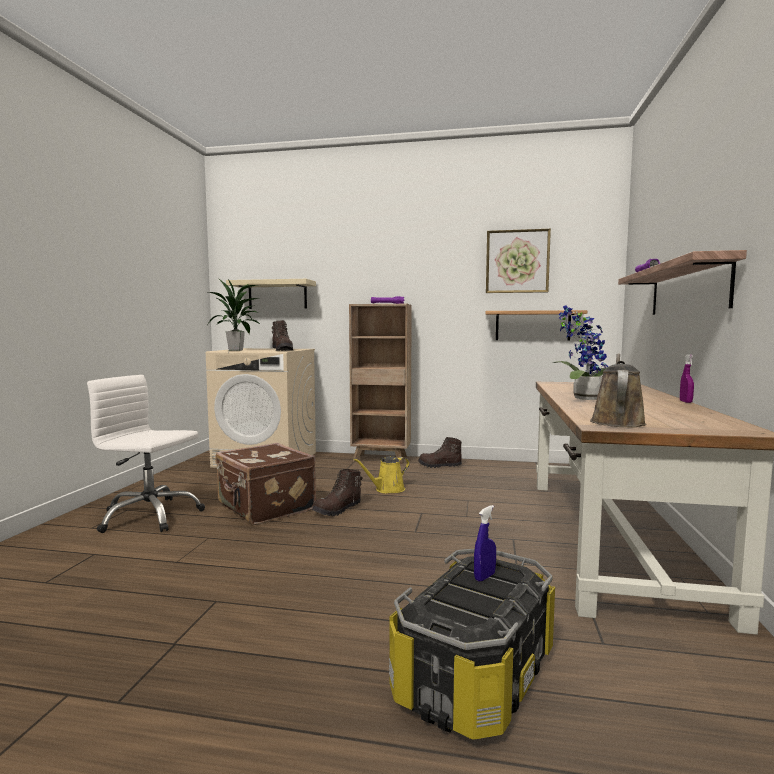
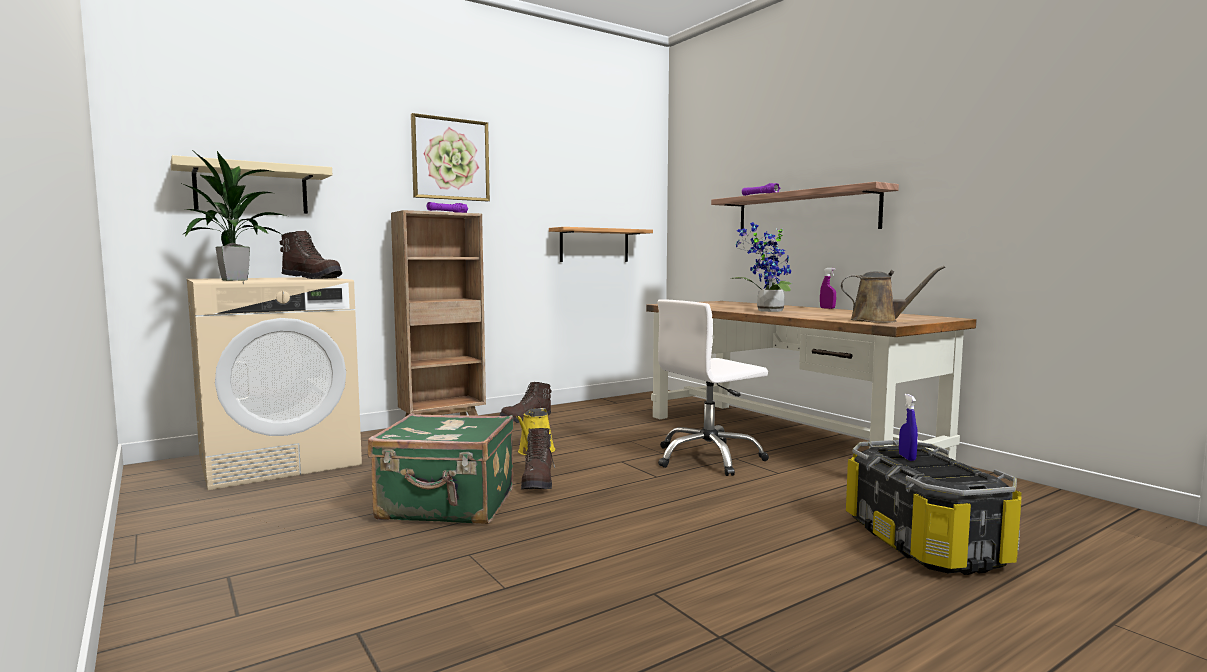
camera: 45 degrees left, 0 degrees up
white office chair [87,375,205,533] -> white office chair moved to [658,299,769,476]
brown suitcase [215,443,316,525] -> green suitcase [368,413,514,524]
picture [486,229,551,293] -> picture moved to [411,113,490,201]
brown watering can [590,353,647,427] -> brown watering can turned 135 degrees clockwise [841,266,945,323]

